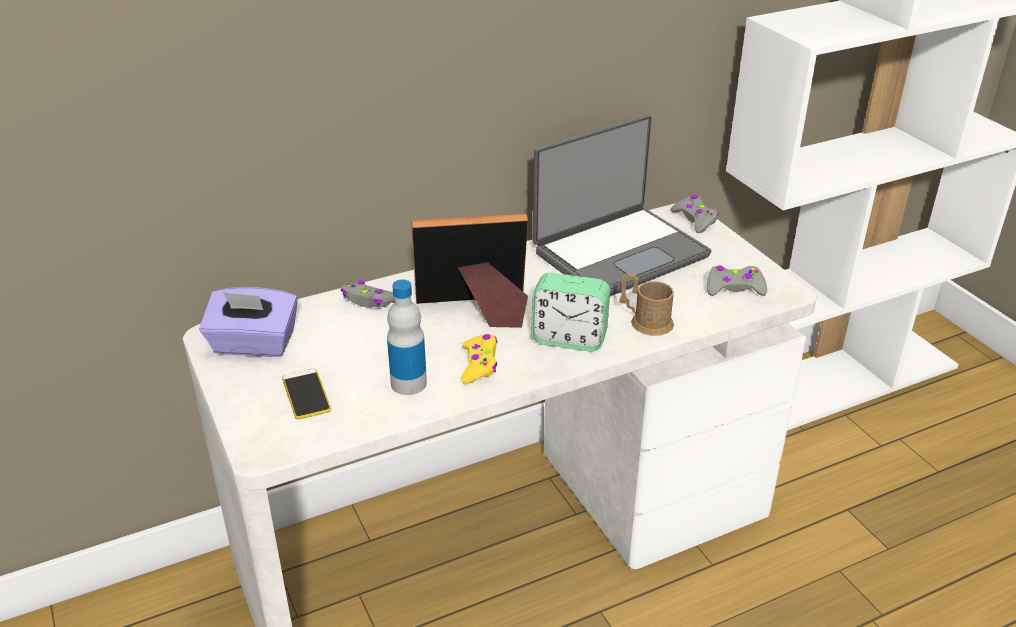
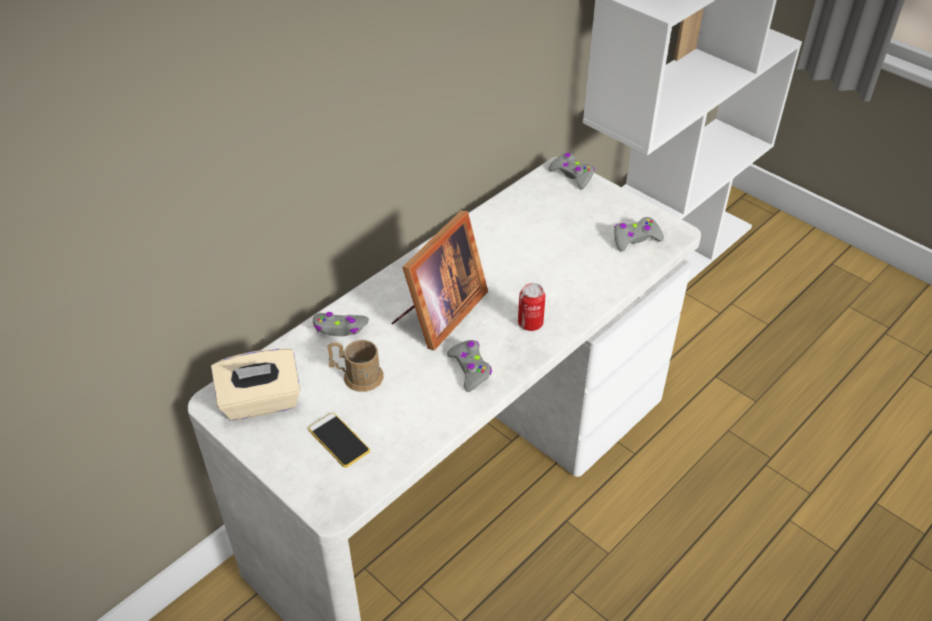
camera: 20 degrees left, 10 degrees up
purple tissue box [199,287,298,357] -> beige tissue box [211,348,300,421]
bottle [387,280,427,395] -> none
picture frame [411,214,528,328] -> picture frame turned 150 degrees clockwise [391,210,488,350]
yellow game controller [461,334,497,384] -> grey game controller [447,340,492,392]
alarm clock [531,273,610,352] -> can [518,283,545,331]
laptop [533,114,711,296] -> none
brown mug [619,273,674,336] -> brown mug moved to [328,340,384,392]

